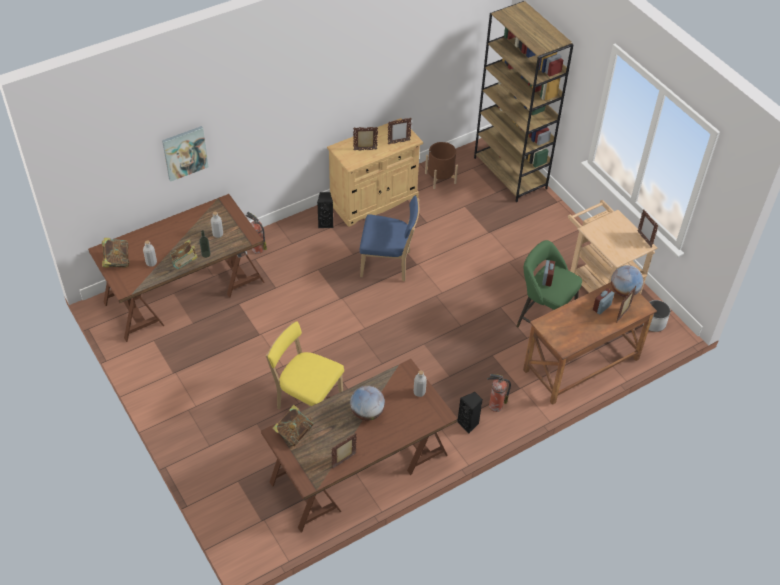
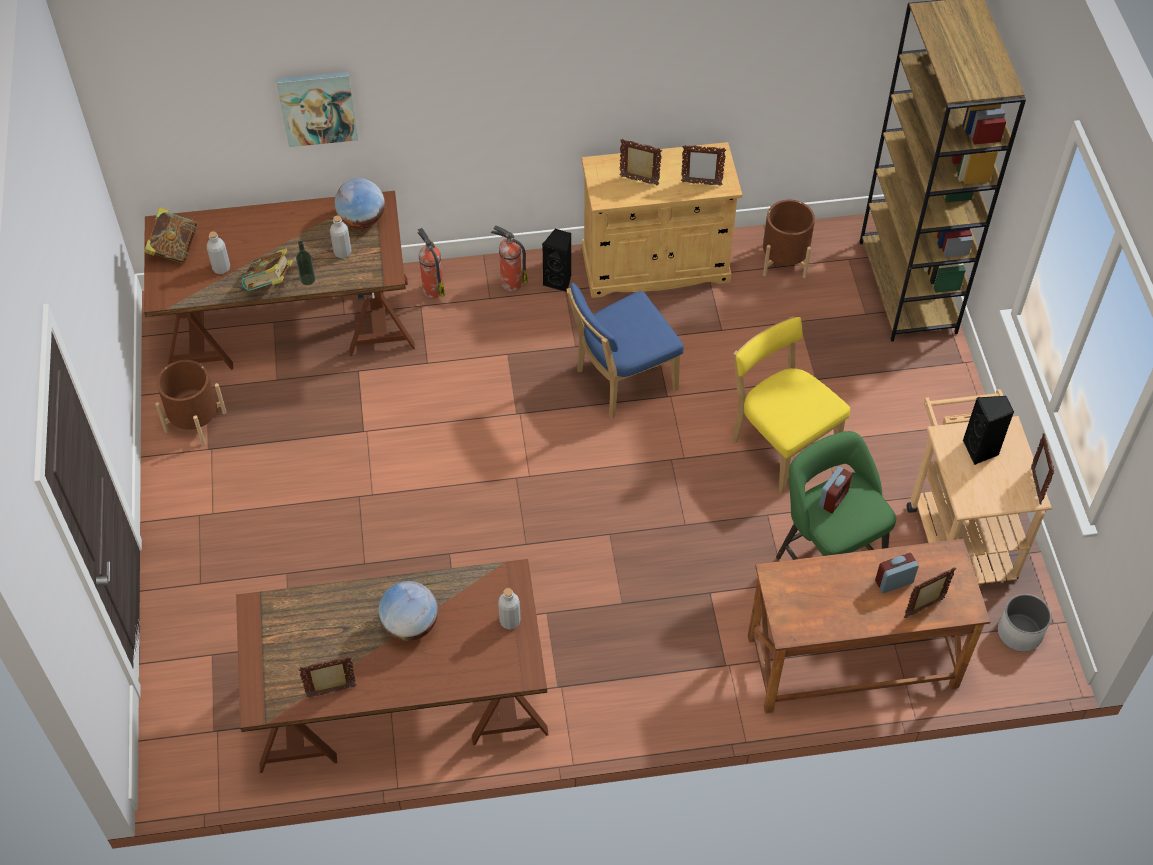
camera: 25 degrees right, 5 degrees up
yellow chair [266,322,344,409] -> yellow chair moved to [732,316,850,494]
book [272,405,314,446] -> none
blue chair [360,196,420,281] -> blue chair turned 120 degrees clockwise [566,283,684,419]
black speaker [457,392,483,433] -> black speaker moved to [963,396,1014,465]
fire extinguisher [487,374,511,412] -> fire extinguisher moved to [491,225,528,292]
globe [611,265,643,297] -> globe moved to [335,178,385,229]
none -> brown planter [155,360,227,446]

